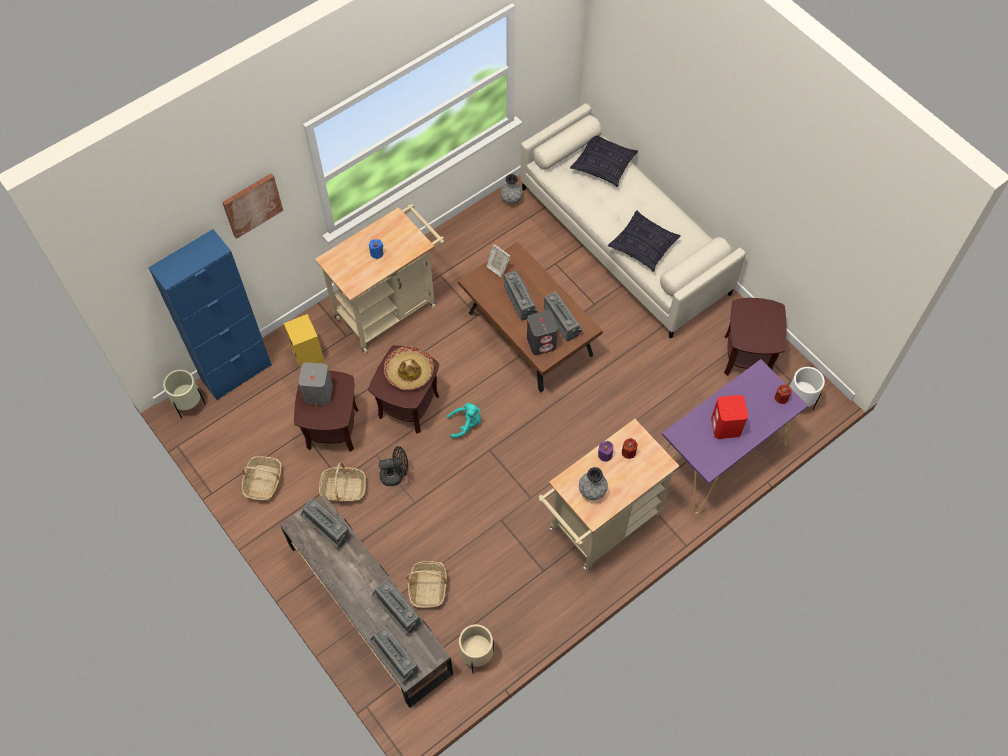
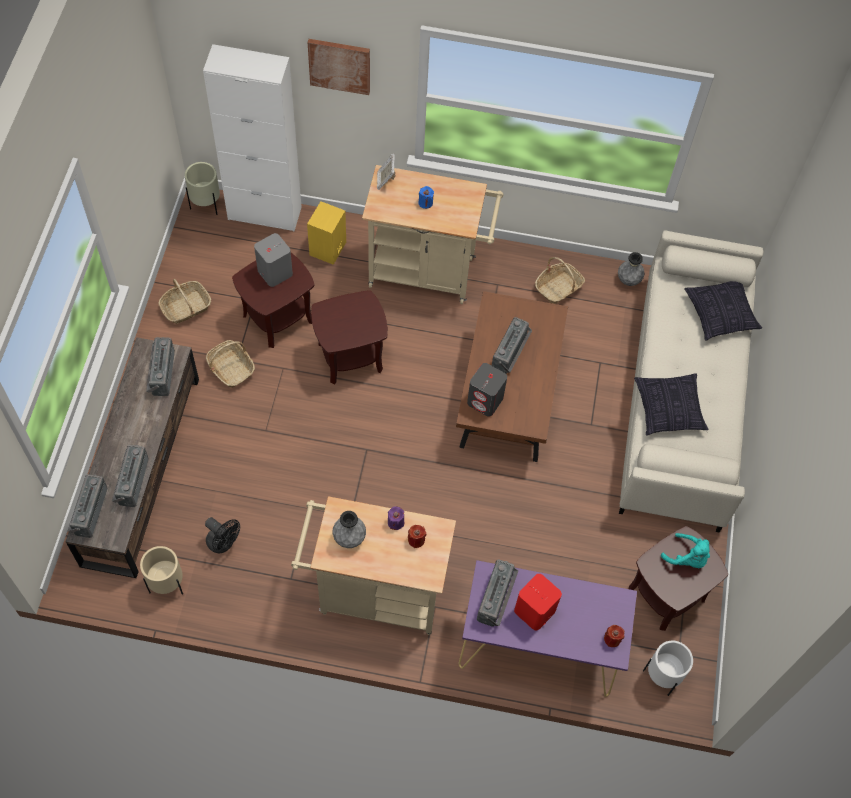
camera: 45 degrees right, 0 degrees up
blue cabinet [148,229,272,400] -> white cabinet [203,44,302,232]
black fan [378,446,408,486] -> black fan moved to [205,517,240,553]
hat [384,346,434,390] -> none
basket [406,561,447,608] -> basket moved to [535,257,585,304]
turquoise plush toy [447,402,481,438] -> turquoise plush toy moved to [661,533,710,568]
picture frame [486,244,510,277] -> picture frame moved to [377,153,395,190]
radio [544,292,583,341] -> radio moved to [477,560,518,627]

